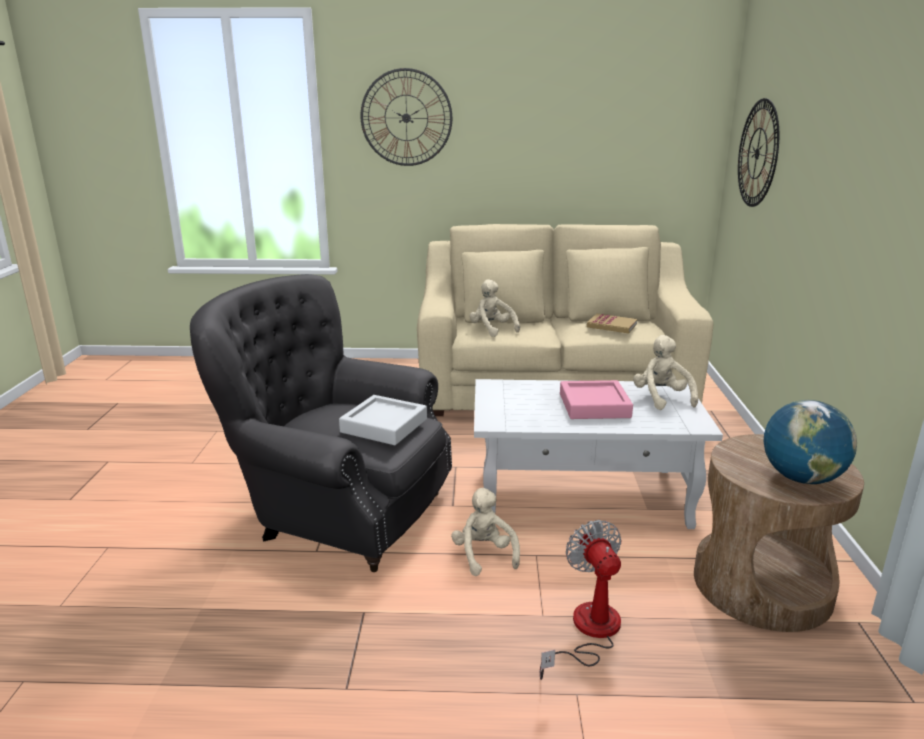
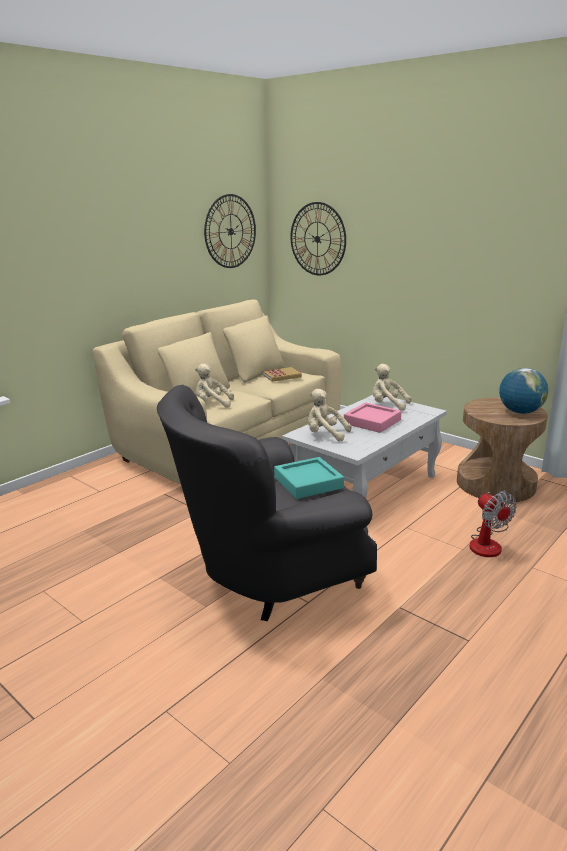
camera: 50 degrees left, 0 degrees up
grey tray [339,395,427,445] -> turquoise tray [274,457,344,499]
wall clock [361,68,452,166] -> wall clock moved to [204,194,256,268]
beige plush toy [451,488,520,576] -> beige plush toy moved to [308,389,351,441]
fan [540,520,621,680] -> fan turned 135 degrees counterclockwise [469,490,517,557]

